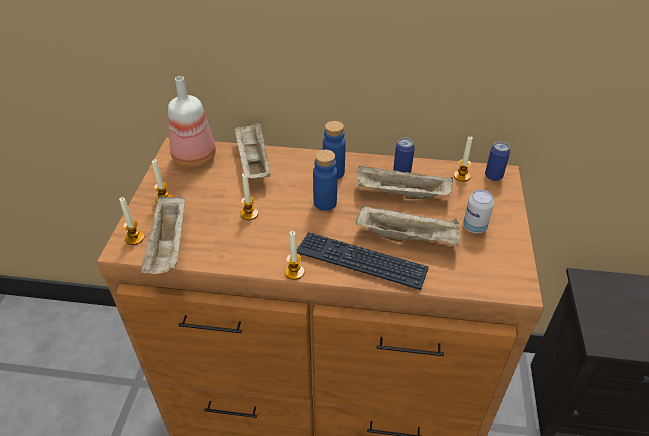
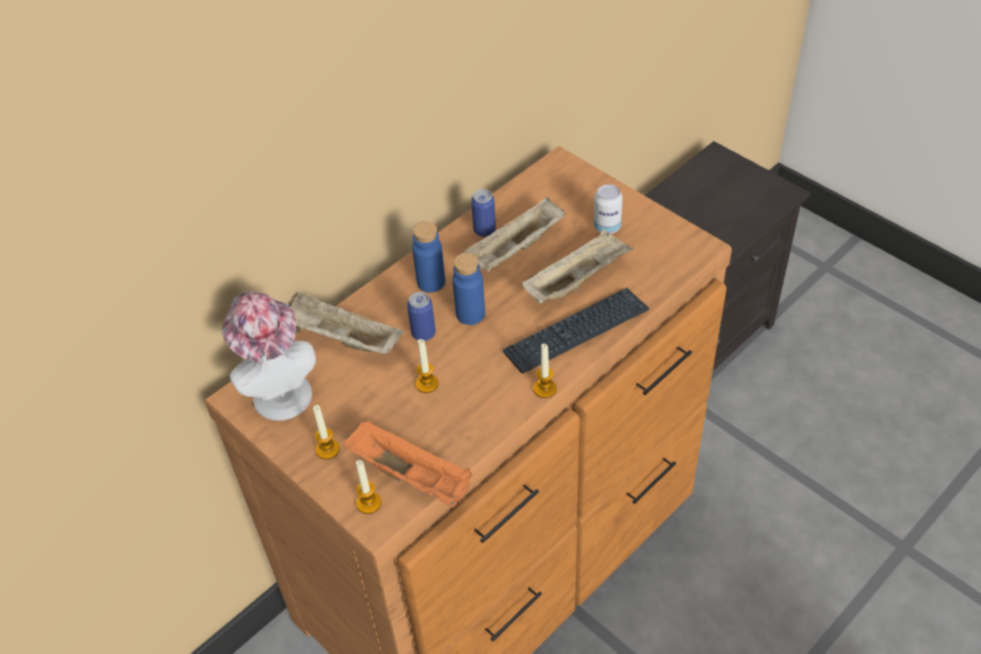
camera: 50 degrees left, 5 degrees up
beige tray [141,195,185,274] -> orange tray [344,421,472,508]
bottle [168,76,216,168] -> hat [221,291,316,421]
candle [454,136,473,182] -> none
can [485,141,510,181] -> can moved to [407,292,436,341]

